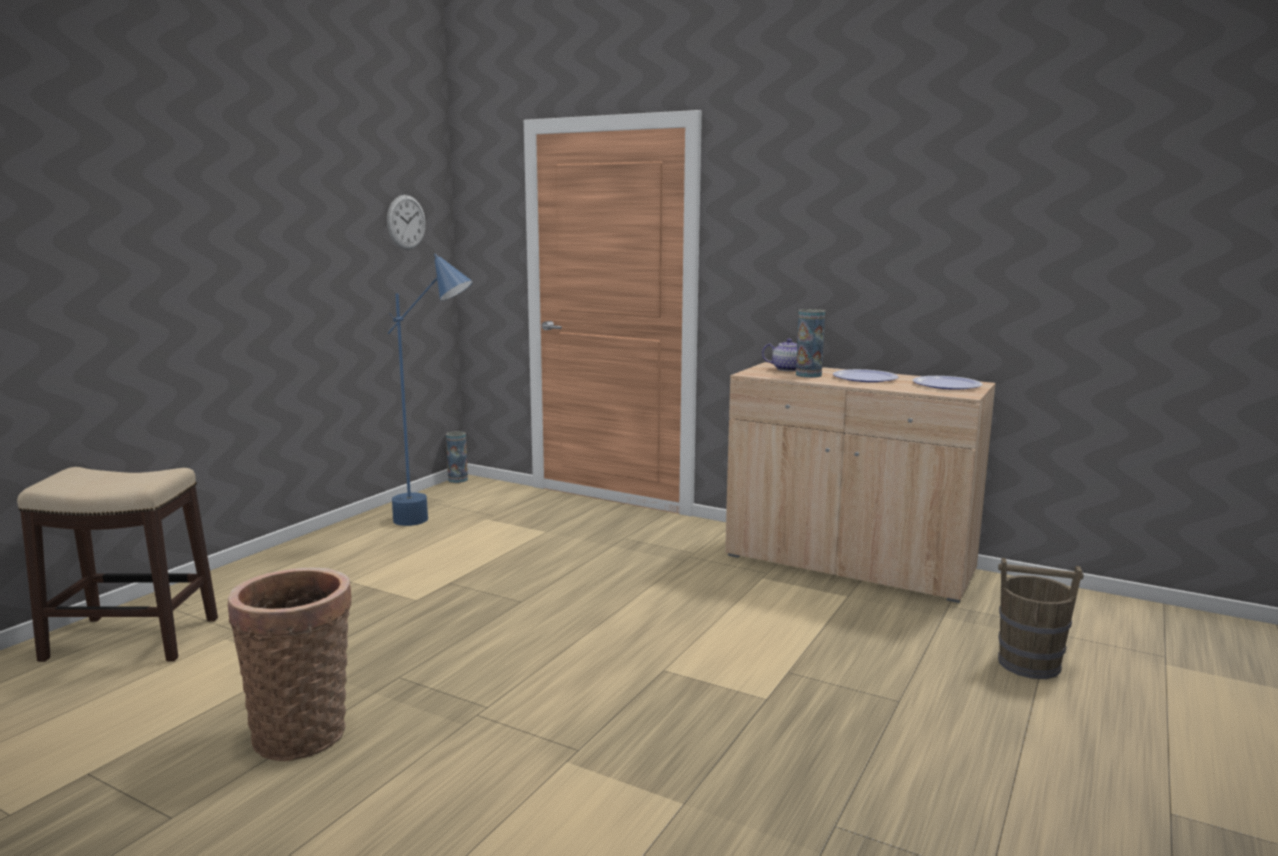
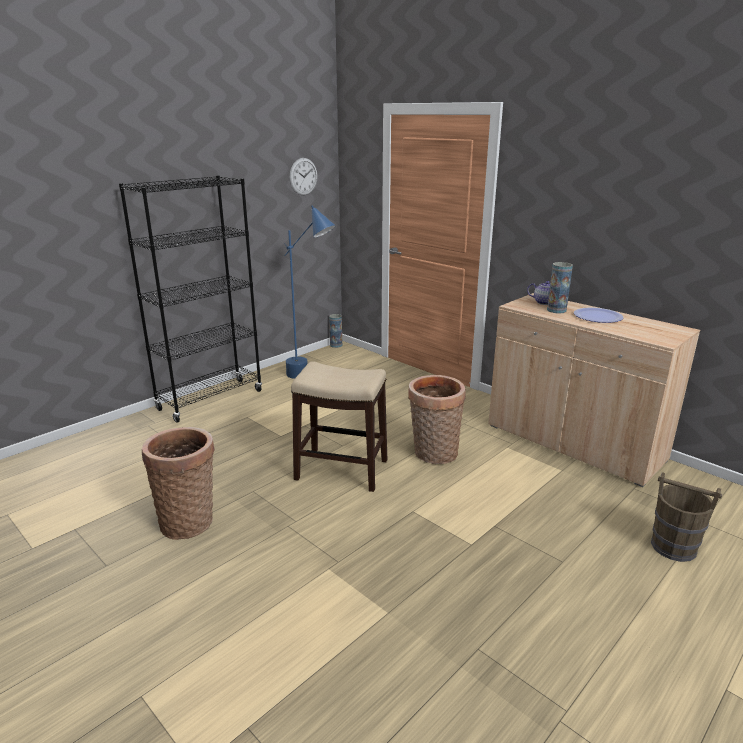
camera: 15 degrees right, 10 degrees up
stool [17,467,218,662] -> stool moved to [291,361,387,492]
plate [912,376,982,390] -> none
none -> black bookcase [119,175,262,423]
none -> basket [408,375,466,464]

